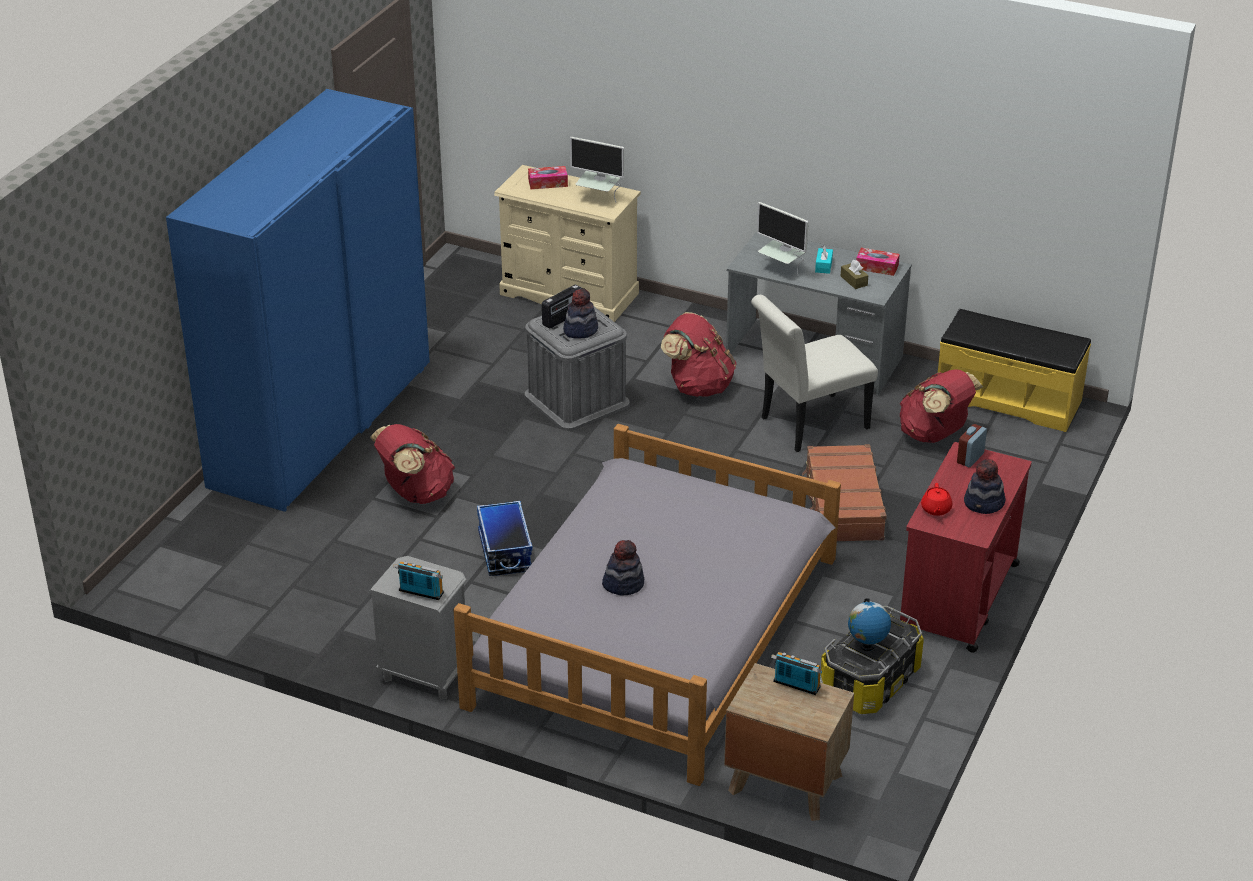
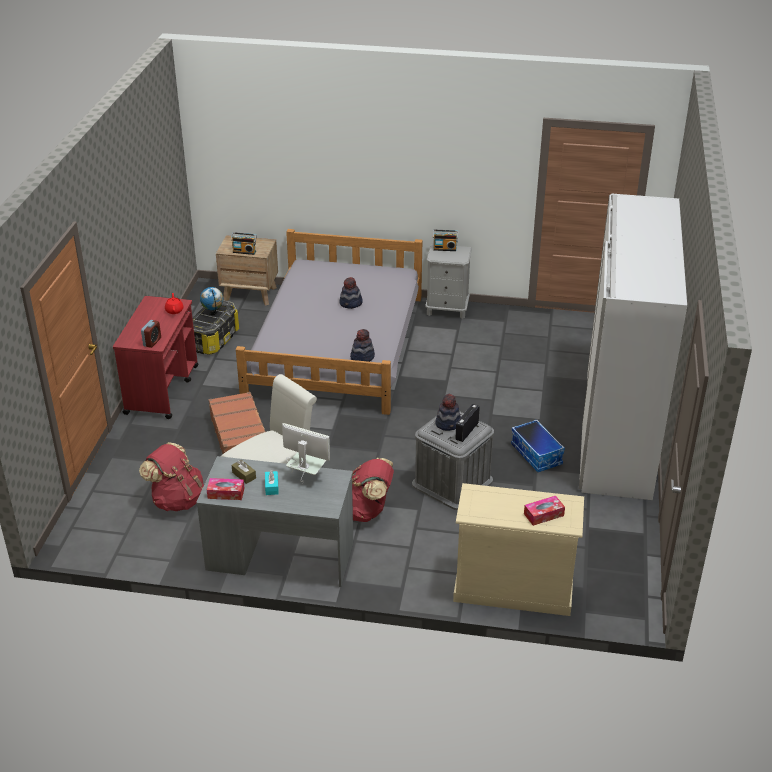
camera: 165 degrees right, 0 degrees up
blue wardrobe [166,89,430,512] -> white wardrobe [579,194,687,500]
red backpack [370,424,455,504] -> none
storage box [477,501,533,576] -> storage box moved to [511,420,565,472]
monitor [570,137,624,202] -> none
yellow bench [937,309,1091,432] -> none
hat [964,459,1006,514] -> hat moved to [350,329,375,362]

